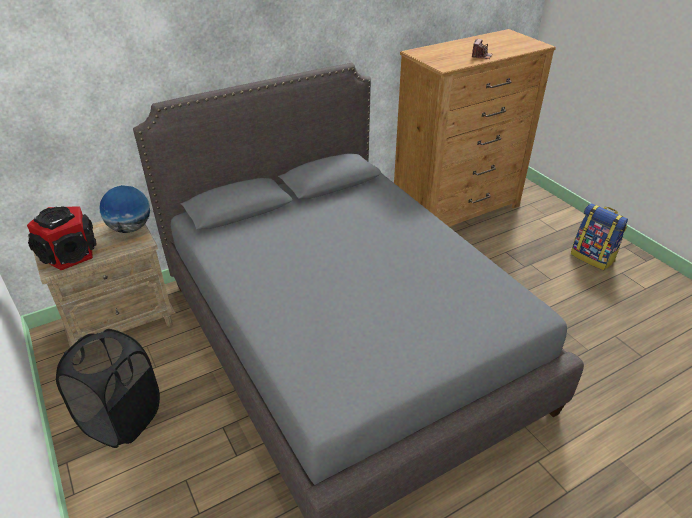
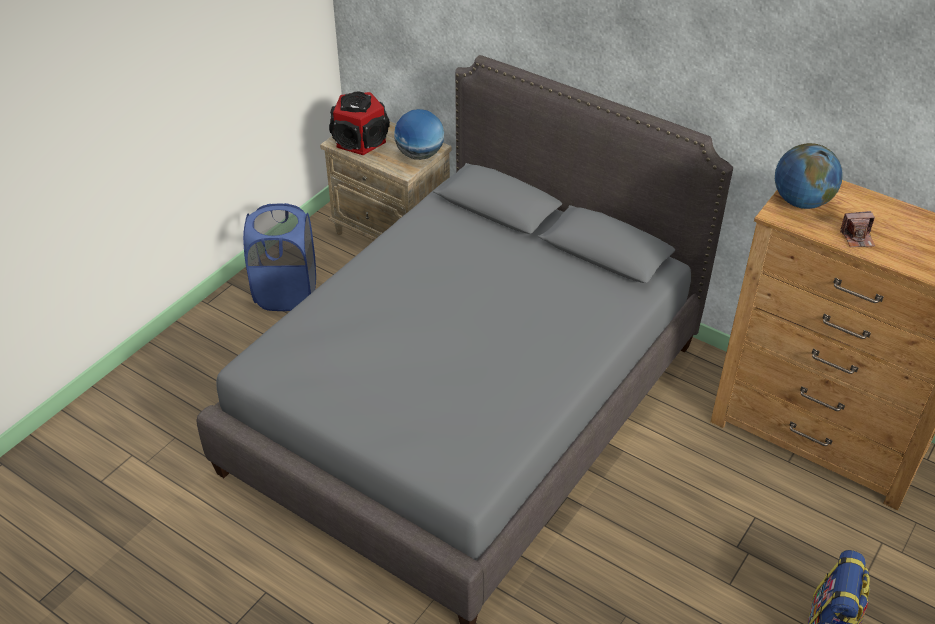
camera: 65 degrees right, 5 degrees up
black laundry basket [56,329,160,448] -> blue laundry basket [243,203,316,311]
none -> globe [775,143,843,209]

